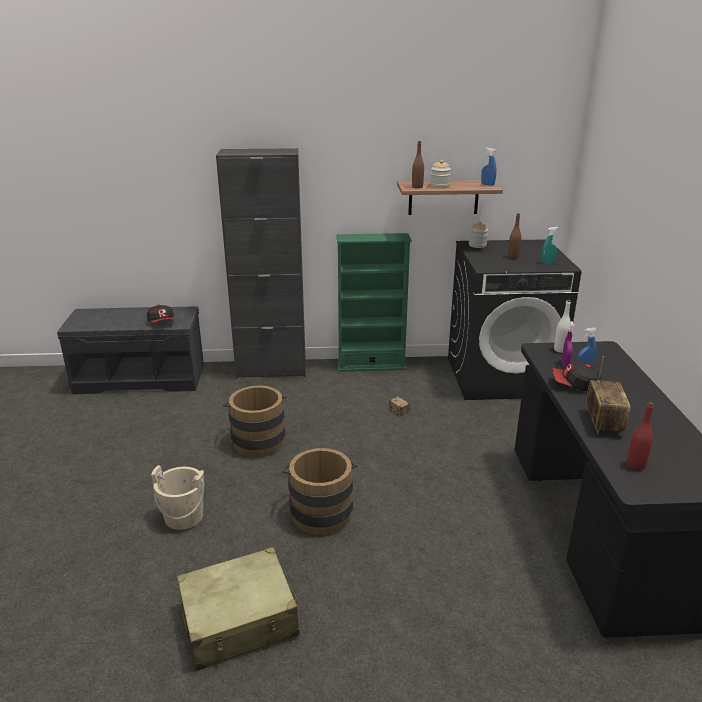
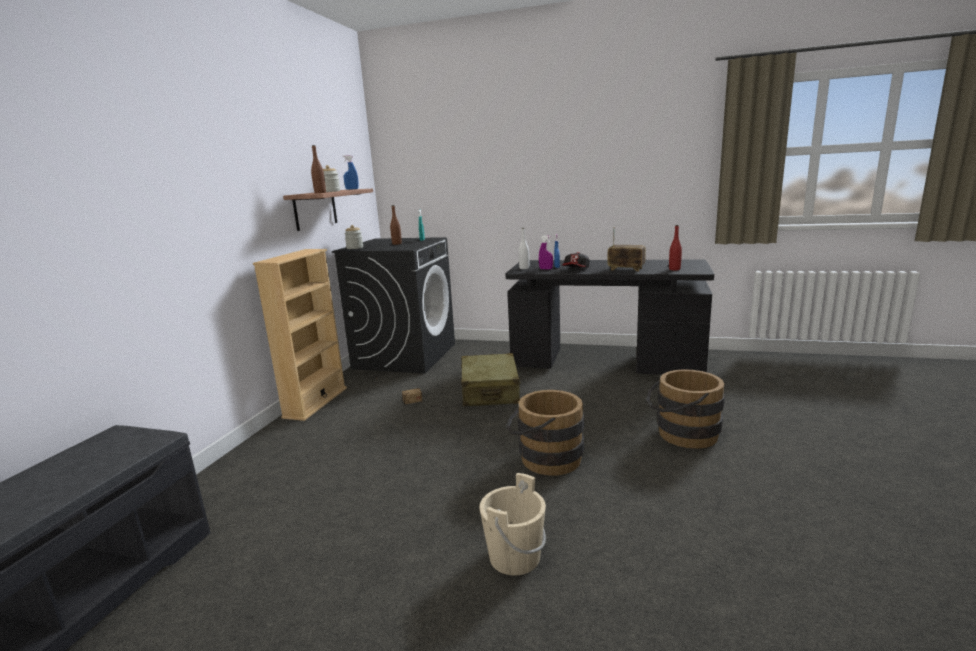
camera: 70 degrees left, 10 degrees down
cap [147,304,174,323] -> none
beige suitcase [177,547,300,671] -> beige suitcase moved to [461,353,521,406]
black cabinet [216,148,306,378] -> none
brown bucket [222,385,287,457] -> brown bucket moved to [646,369,725,449]
green bookcase [336,233,412,372] -> beige bookcase [253,249,347,421]

